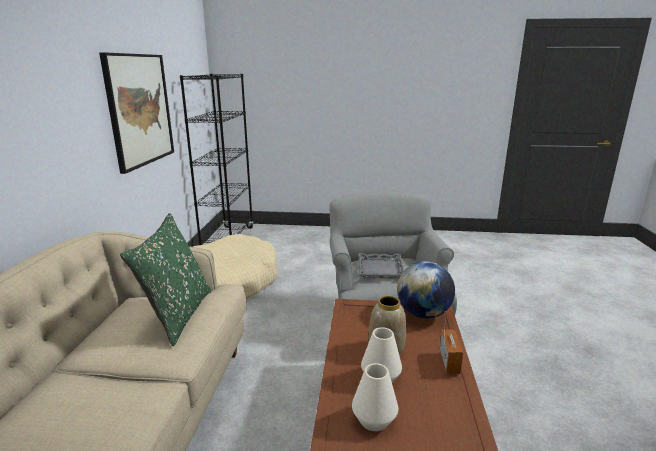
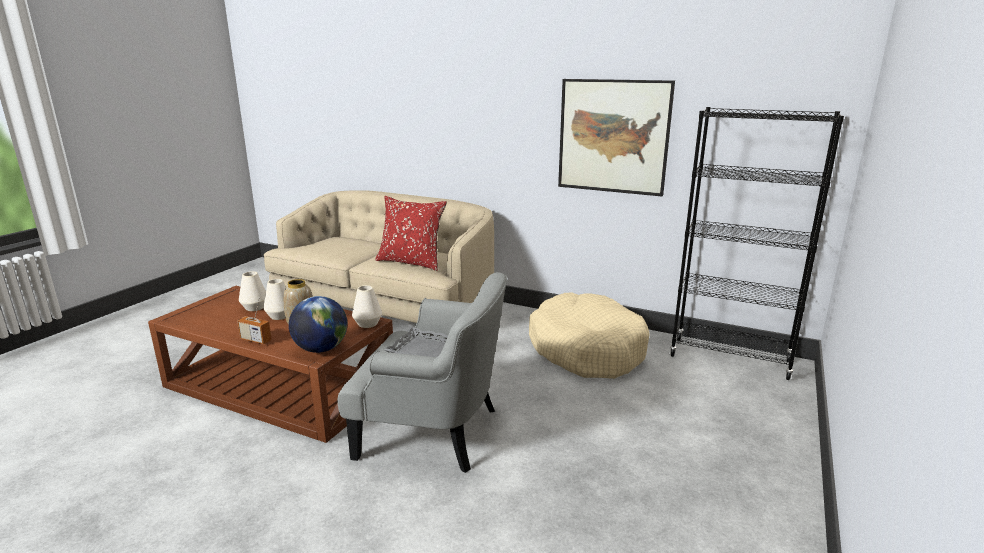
camera: 110 degrees right, 0 degrees up
green pillow [120,213,211,346] -> red pillow [375,196,447,271]
none -> white vase [352,285,382,328]

